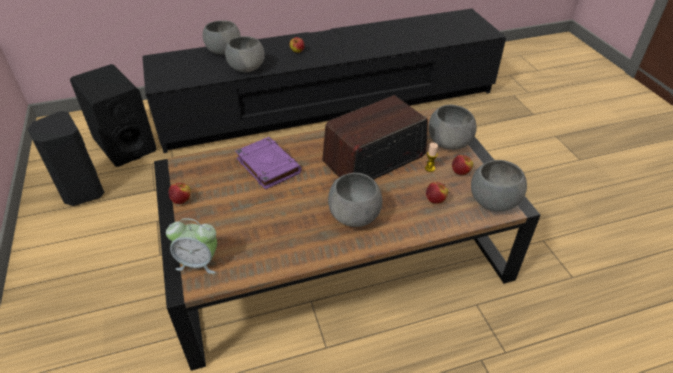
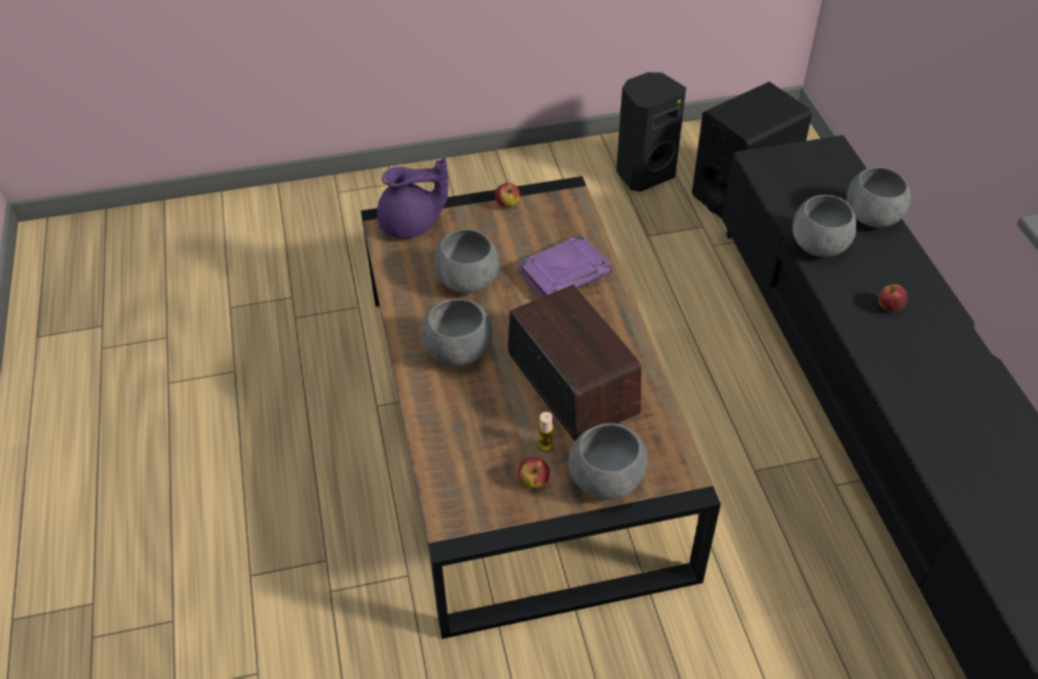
camera: 95 degrees right, 5 degrees up
alarm clock [166,218,217,274] -> purple teapot [377,158,448,238]
apple [426,182,448,204] -> none
grey bowl [471,160,527,211] -> grey bowl moved to [434,229,499,293]

